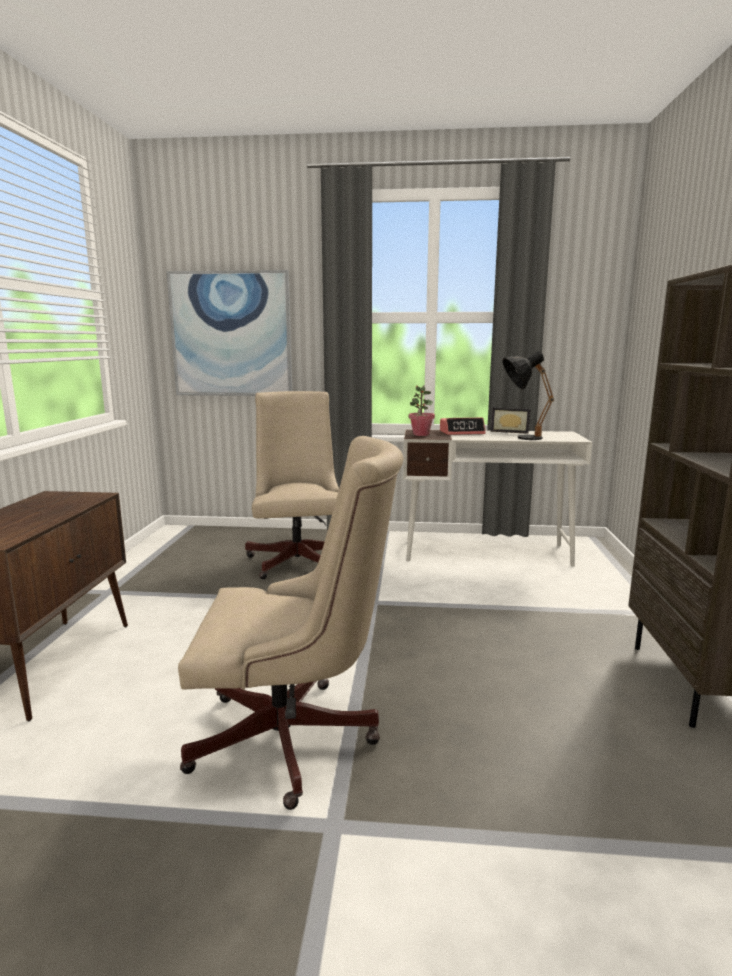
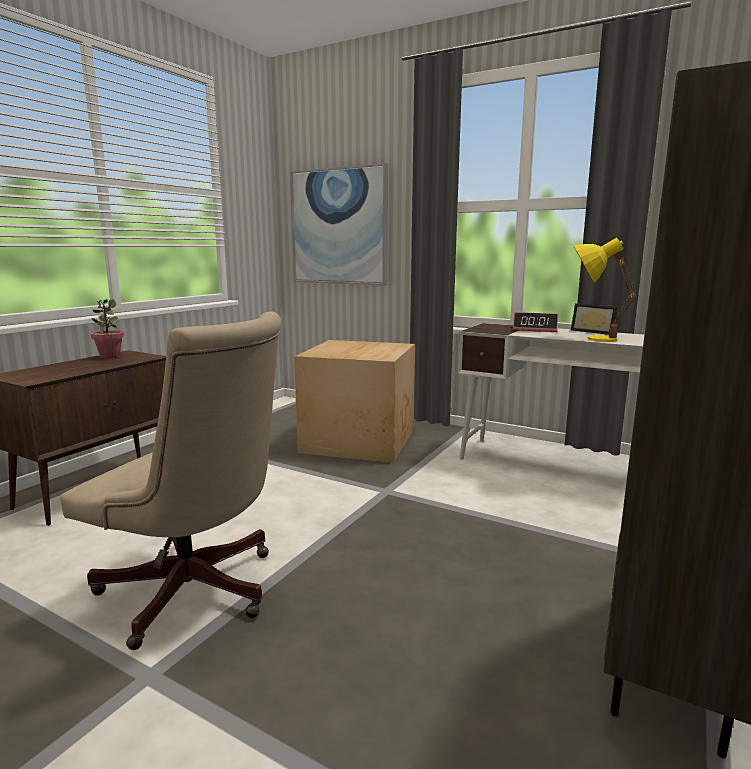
camera: 25 degrees right, 0 degrees up
beige office chair [245,391,339,579] -> cardboard box [294,340,415,463]
potted plant [409,386,435,436] -> potted plant moved to [91,299,124,358]
black table lamp [503,351,554,440] -> yellow table lamp [573,238,636,342]

